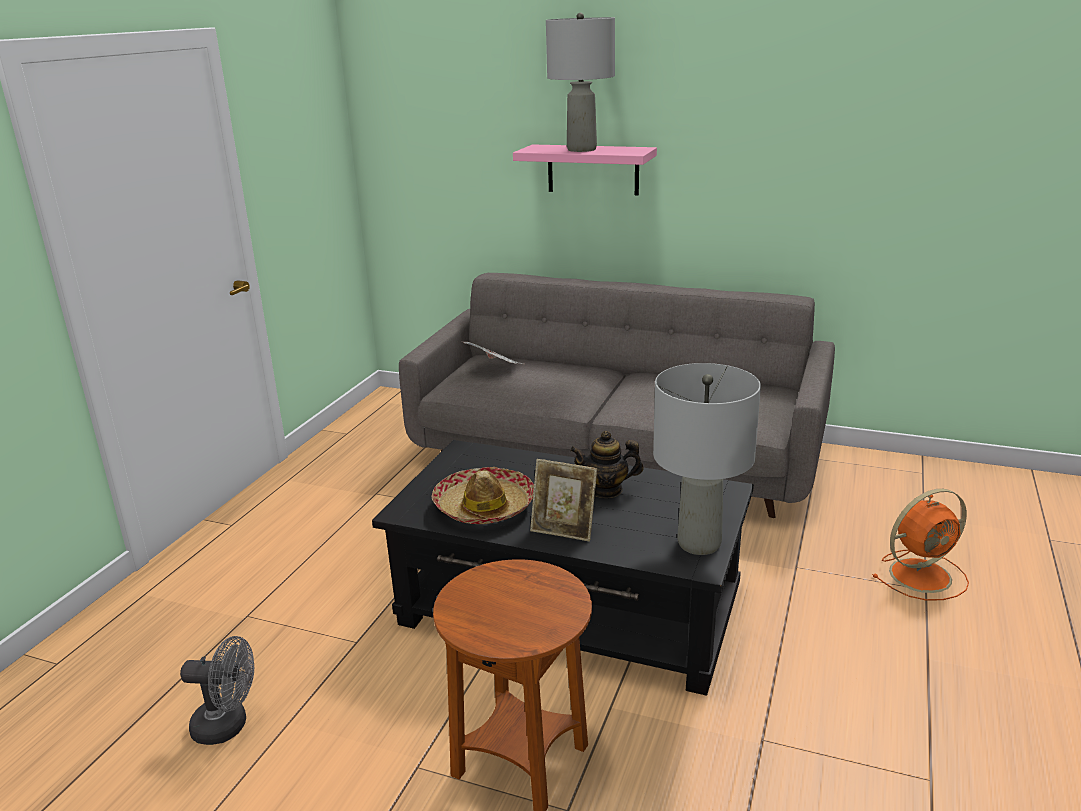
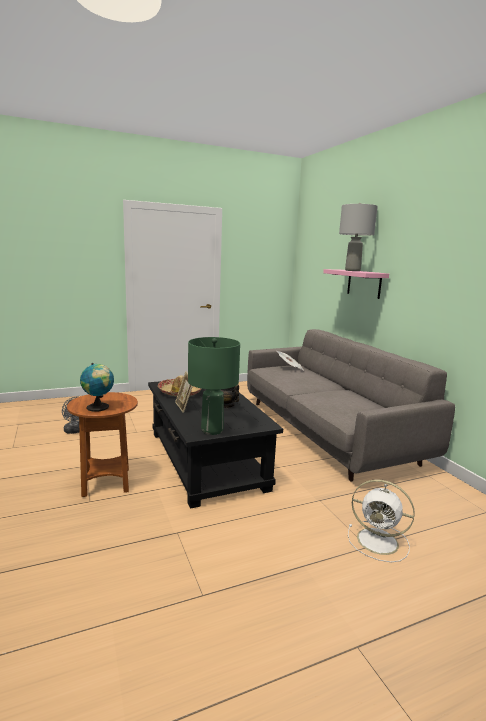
camera: 45 degrees right, 10 degrees down
grey table lamp [653,363,761,555] -> green table lamp [188,337,240,435]
orange fan [872,489,969,601] -> white fan [348,479,415,562]
none -> globe [80,363,114,412]

